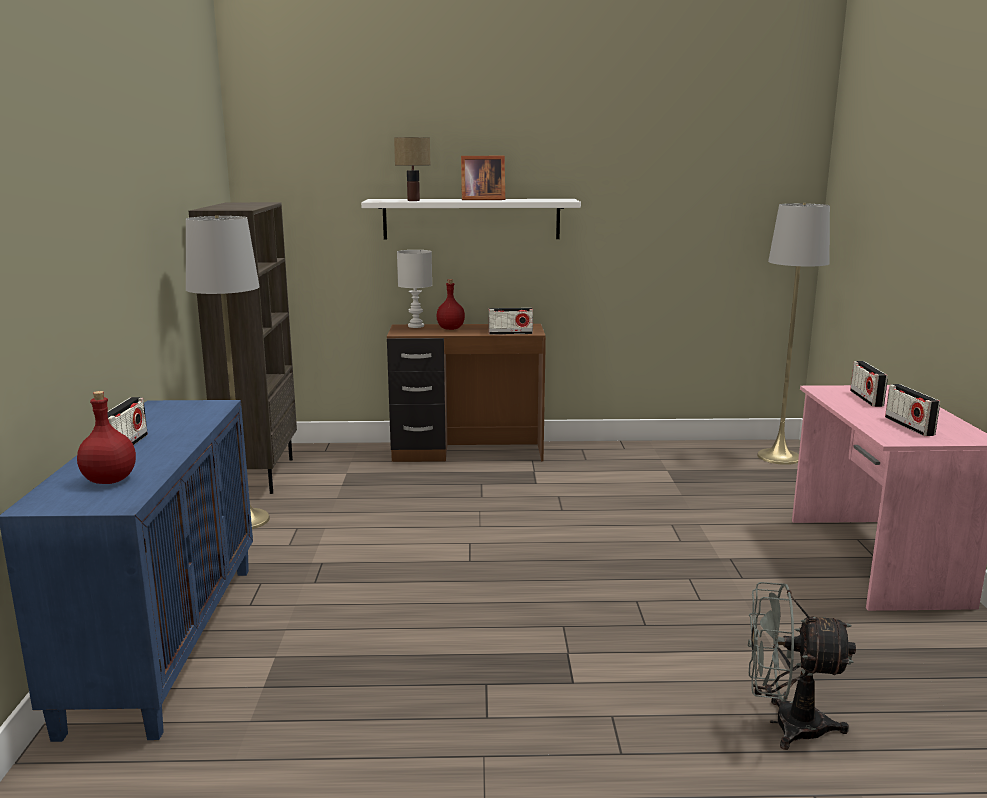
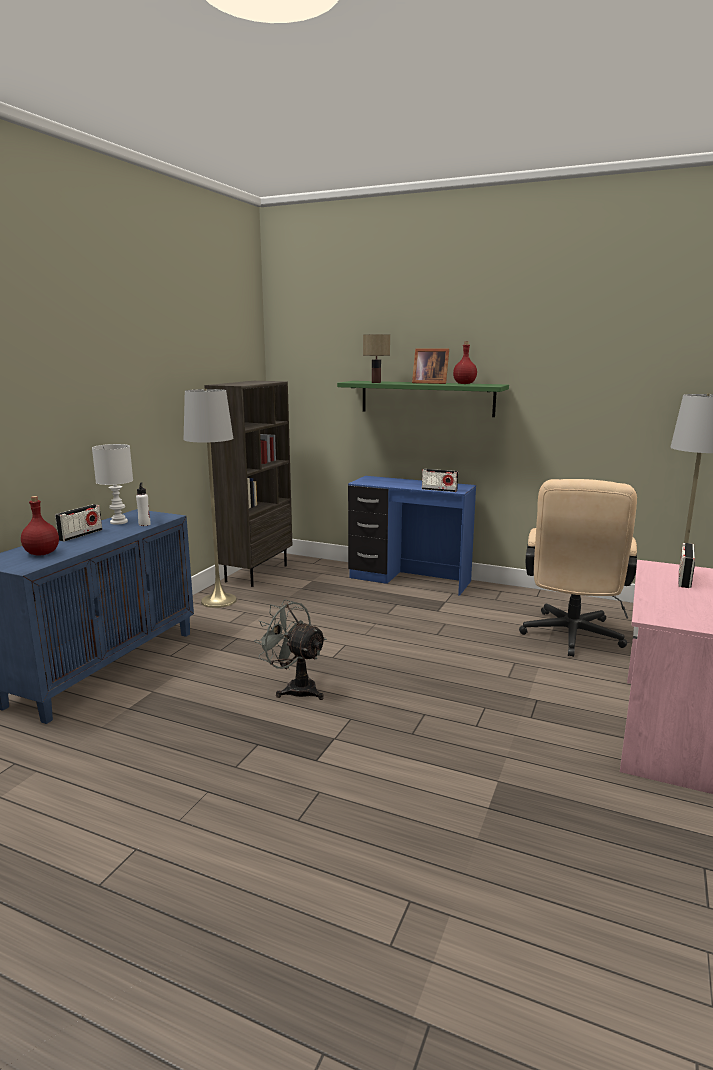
camera: 25 degrees right, 0 degrees up
white shelf [361,199,581,240] -> green shelf [337,381,509,417]
brown desk [387,324,546,462] -> blue desk [348,476,476,596]
white table lamp [397,250,432,328] -> white table lamp moved to [92,444,133,525]
red bottle [436,279,465,330] -> red bottle moved to [453,341,477,384]
grey fan [748,582,856,750] -> grey fan moved to [254,599,327,700]
radio [885,384,940,436] -> none
none -> white bottle [136,482,151,526]
none -> beige office chair [519,479,637,657]

